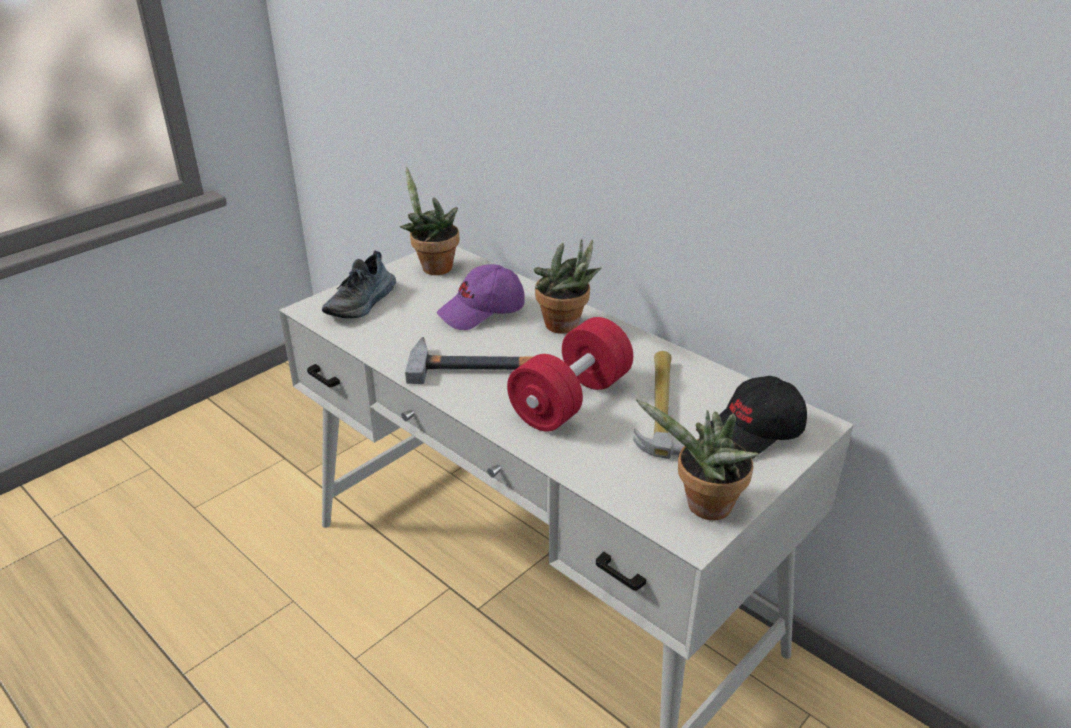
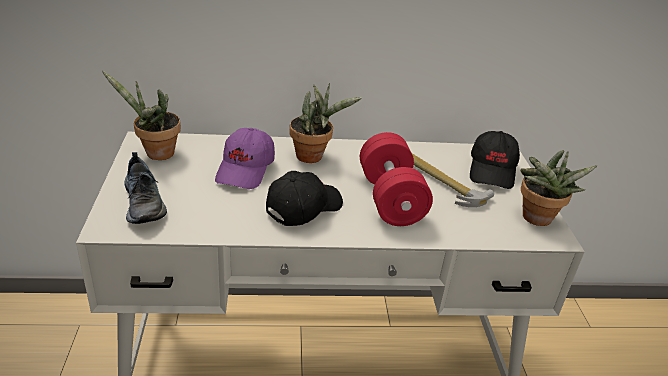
camera: 50 degrees left, 0 degrees up
hammer [405,337,534,384] -> black cap [266,171,343,226]

